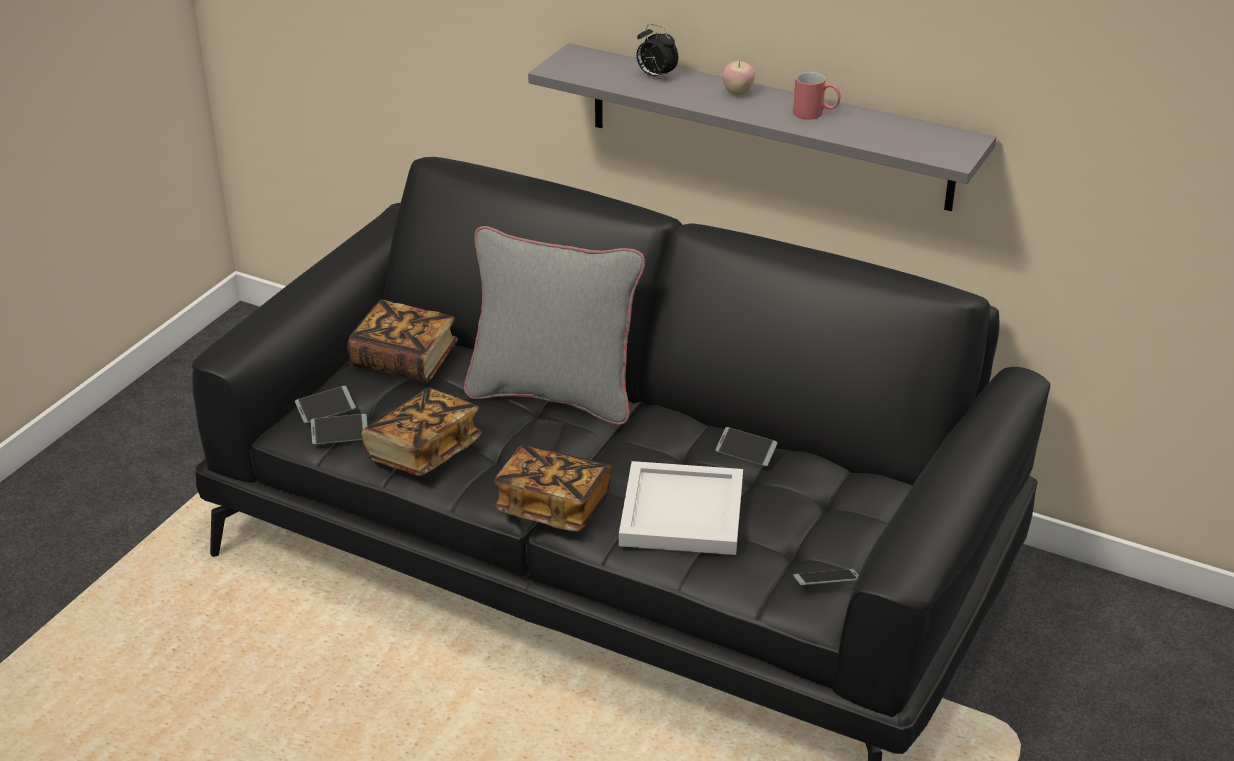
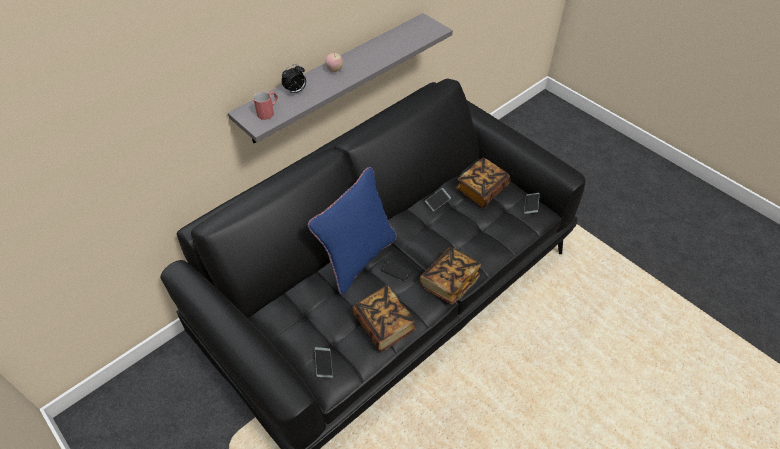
camera: 70 degrees left, 15 degrees up
phone [311,414,367,445] -> none
book [347,300,458,383] -> book moved to [455,157,511,208]
grey pillow [464,226,645,425] -> blue pillow [308,167,397,295]
white tray [619,461,743,555] -> none
red mug [793,72,841,120] -> red mug moved to [253,91,278,120]

